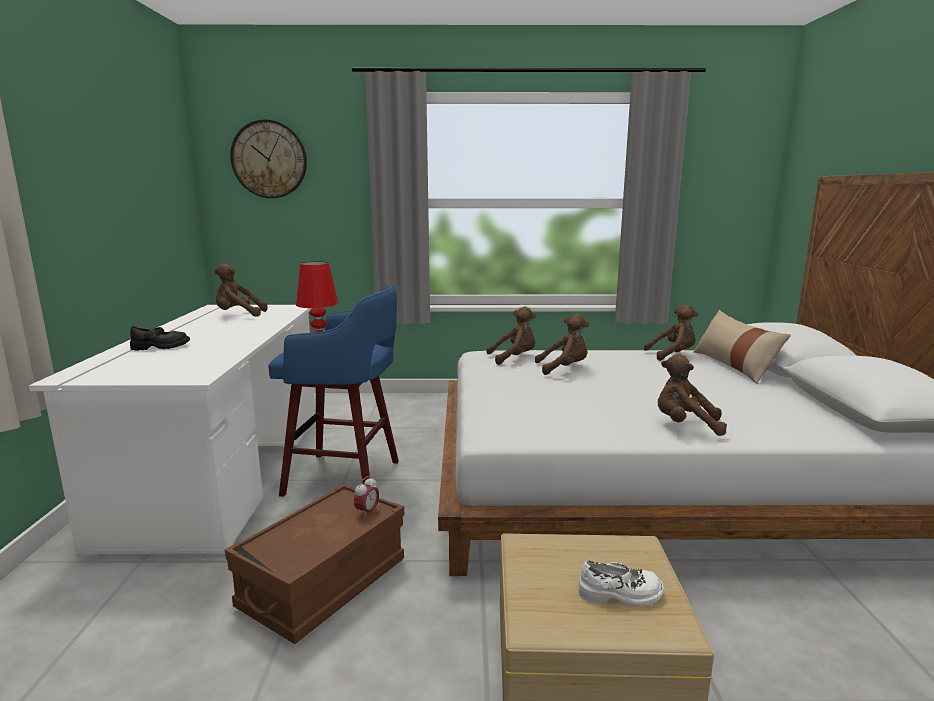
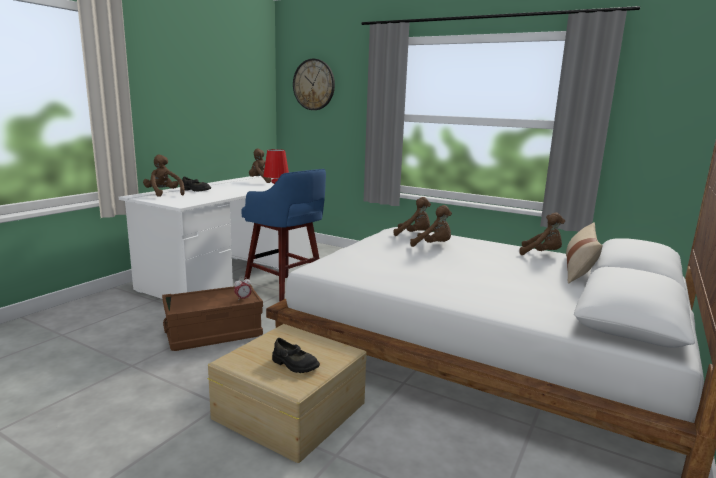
camera: 30 degrees right, 0 degrees up
white shoe [578,560,664,607] -> black shoe [272,338,320,373]
brown plush toy [658,354,727,436] -> brown plush toy moved to [143,154,185,197]

